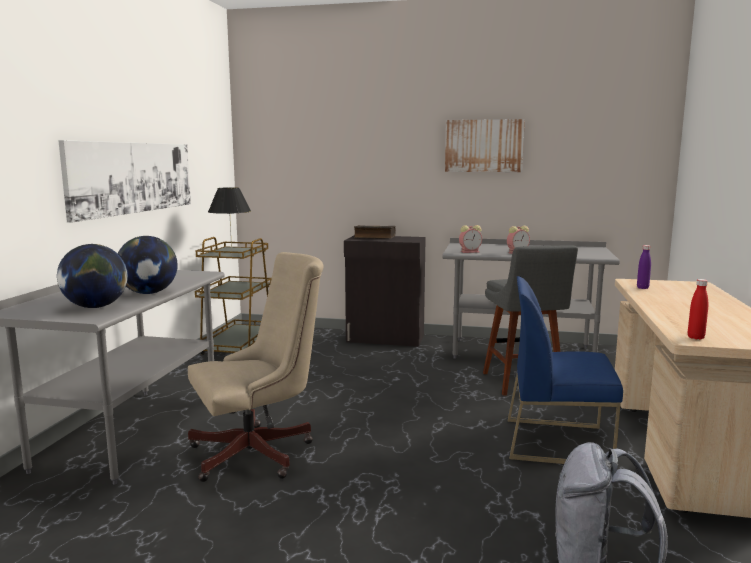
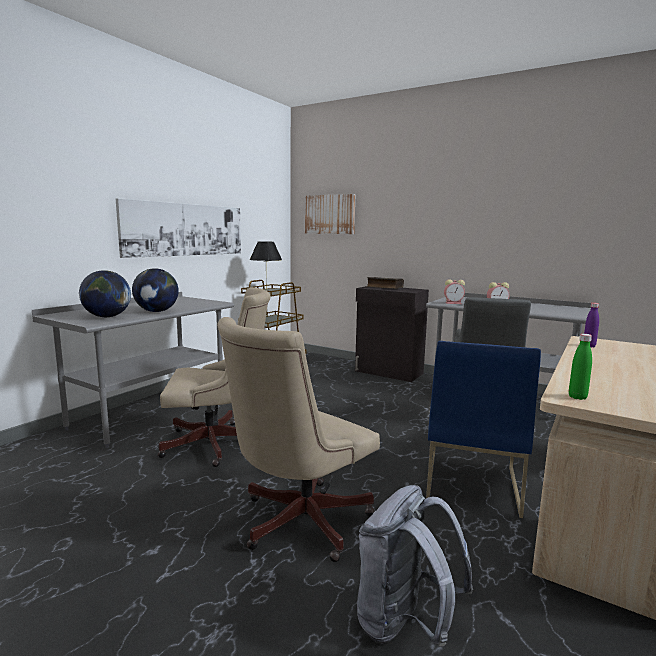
camera: 20 degrees right, 0 degrees up
picture [445,119,525,172] -> picture moved to [305,194,355,234]
blue chair [507,276,623,464] -> blue chair turned 105 degrees counterclockwise [426,341,541,518]
red bottle [688,279,708,339] -> green bottle [569,334,592,400]
none -> beige office chair [217,317,380,562]

